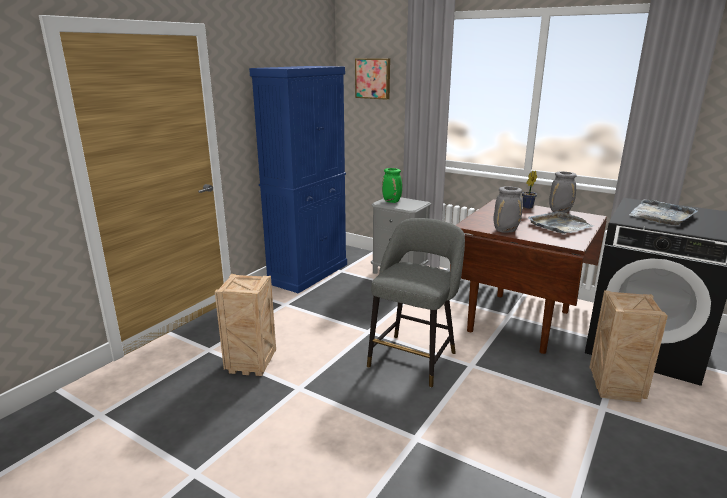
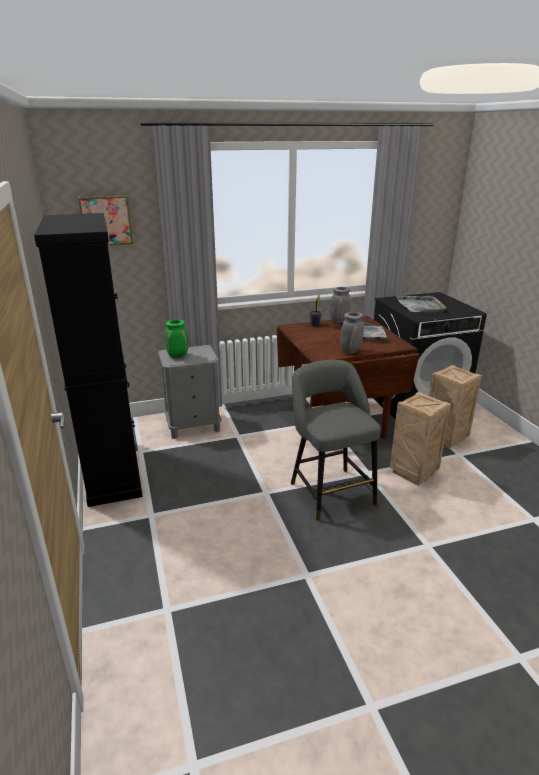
camera: 50 degrees left, 5 degrees up
crate [215,274,276,376] -> crate moved to [390,391,451,486]
blue cabinet [249,66,347,293] -> black cabinet [34,213,143,507]

